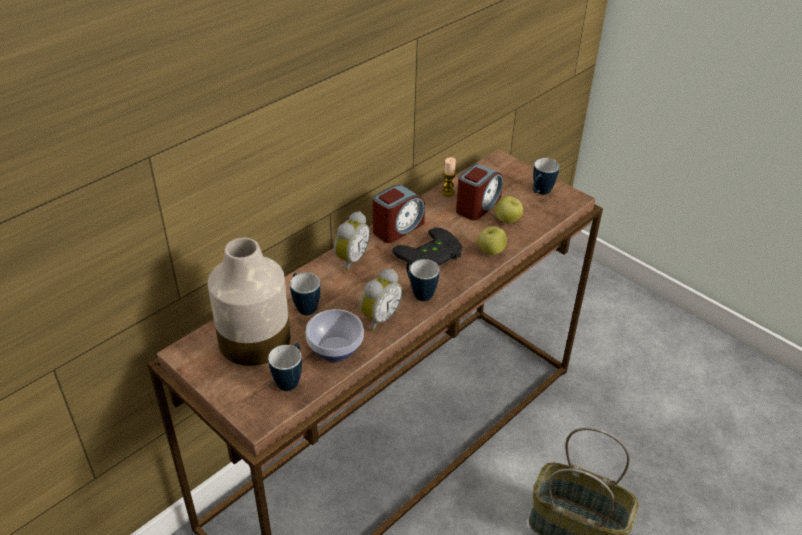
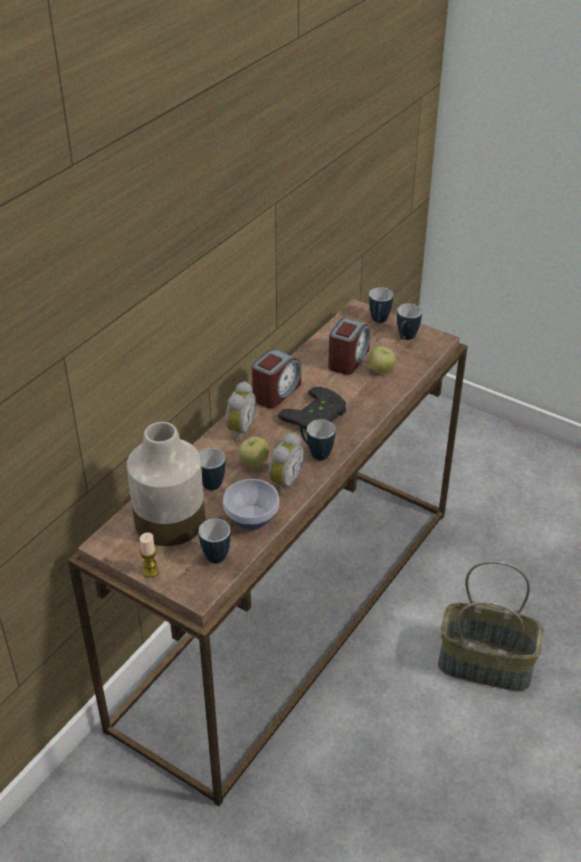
camera: 10 degrees left, 0 degrees up
candle [442,157,456,196] -> candle moved to [139,532,159,578]
apple [477,226,507,255] -> apple moved to [239,437,269,467]
none -> mug [369,287,393,323]

